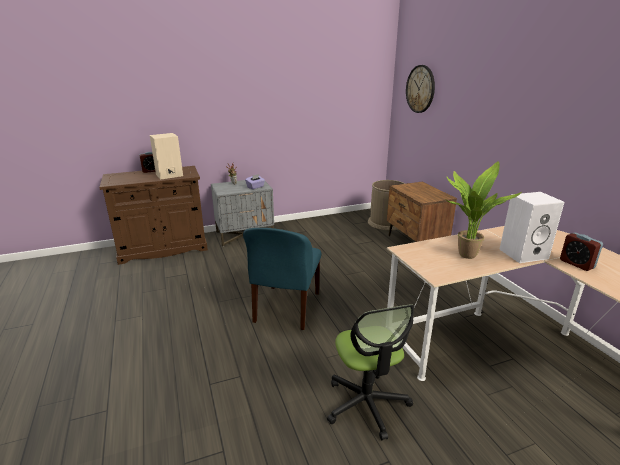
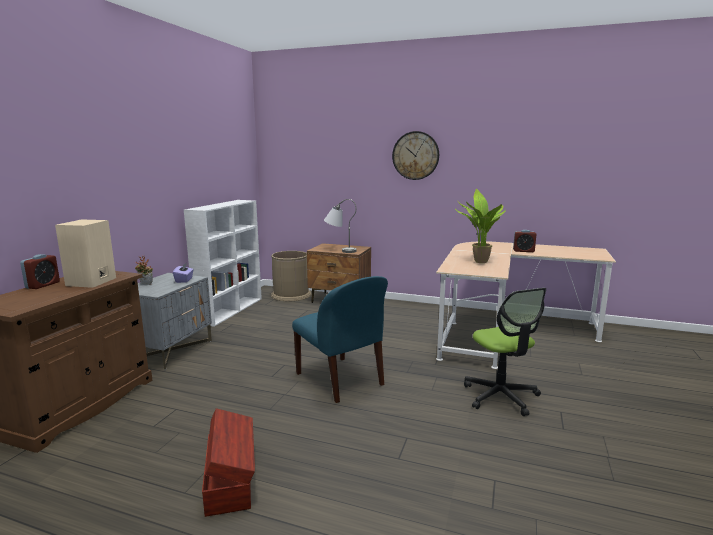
camera: 50 degrees left, 10 degrees down
office chair [327,305,414,440] -> office chair turned 45 degrees clockwise [464,288,546,416]
wall clock [406,65,435,113] -> wall clock moved to [392,131,439,180]
white speaker [499,192,564,263] -> none
none -> white bookcase [184,200,262,327]
none -> brown storage box [202,408,255,517]
none -> grey table lamp [324,199,357,253]

